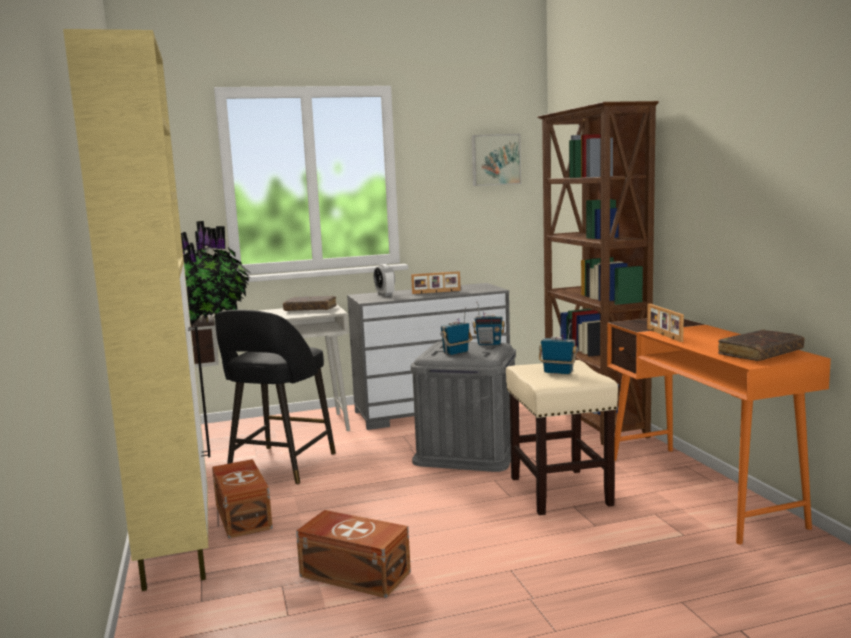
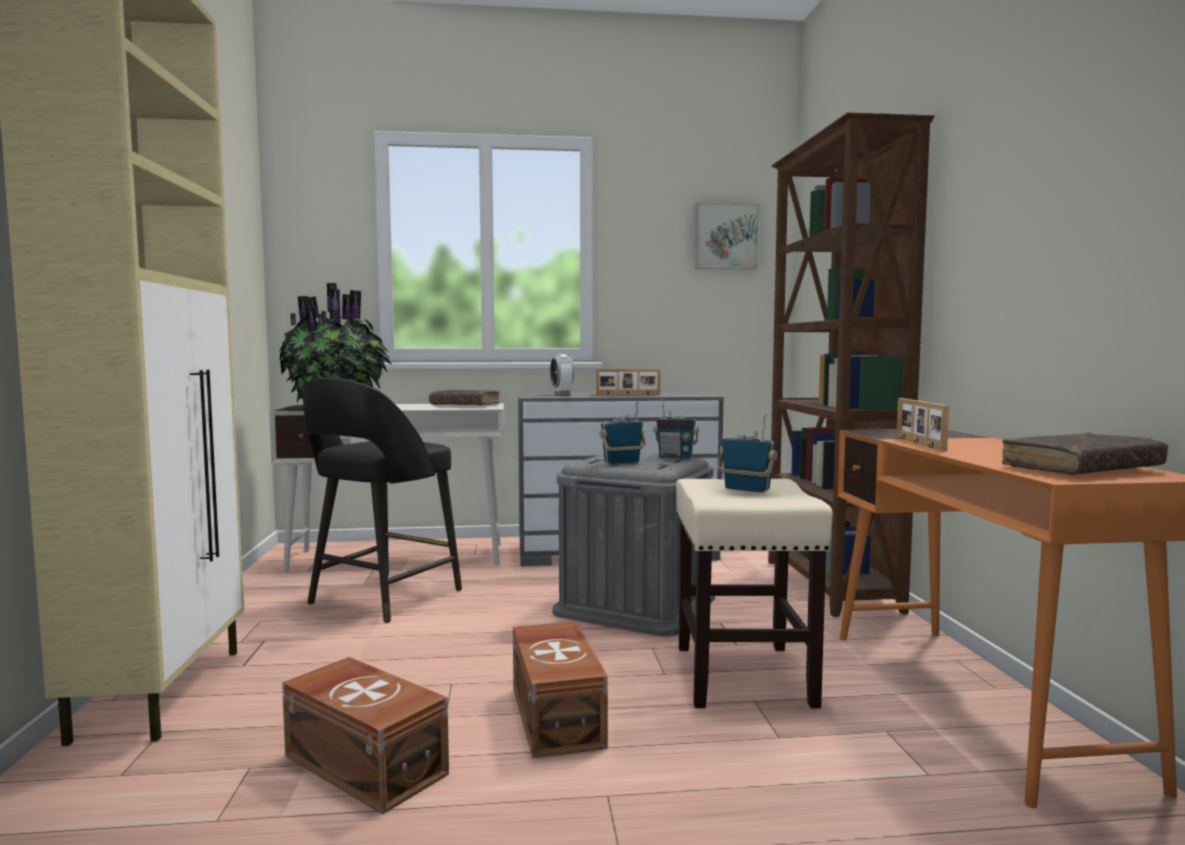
camera: 10 degrees right, 5 degrees down
brown storage box [212,459,273,539] -> brown storage box moved to [513,622,608,758]

